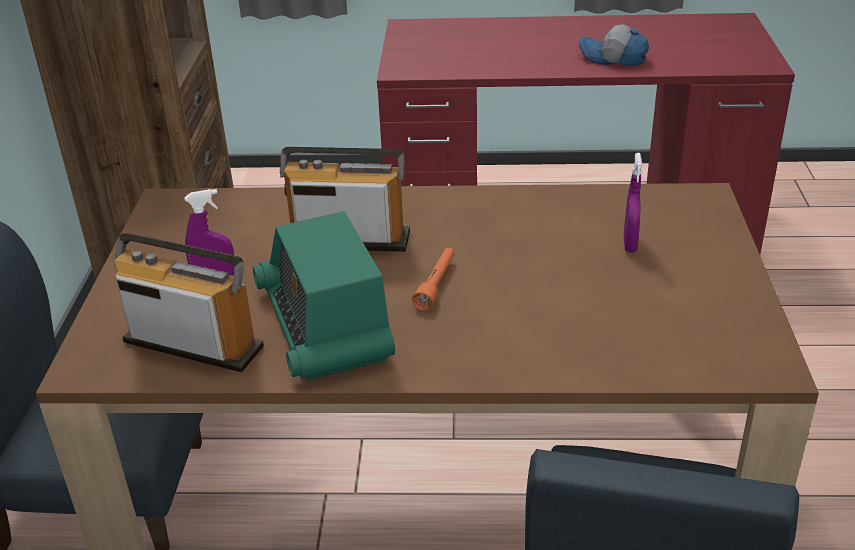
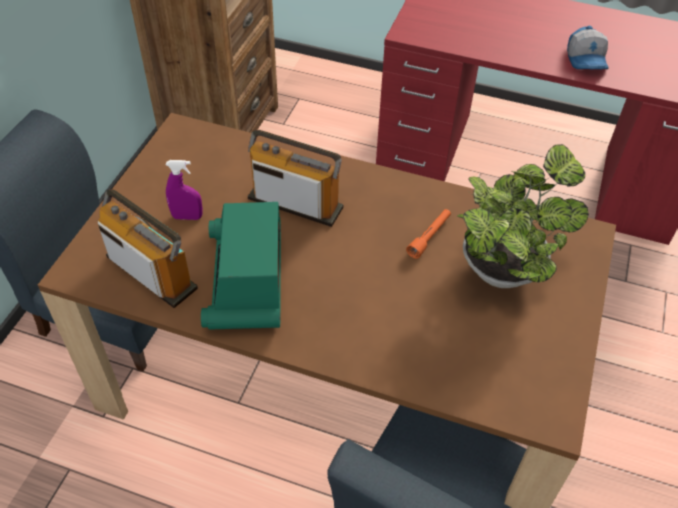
camera: 15 degrees right, 15 degrees up
orange flashlight [412,248,454,310] -> orange flashlight moved to [406,209,451,259]
cap [579,24,649,66] -> cap turned 135 degrees counterclockwise [567,26,609,69]
purple spray bottle [624,153,642,252] -> potted plant [457,144,589,288]

